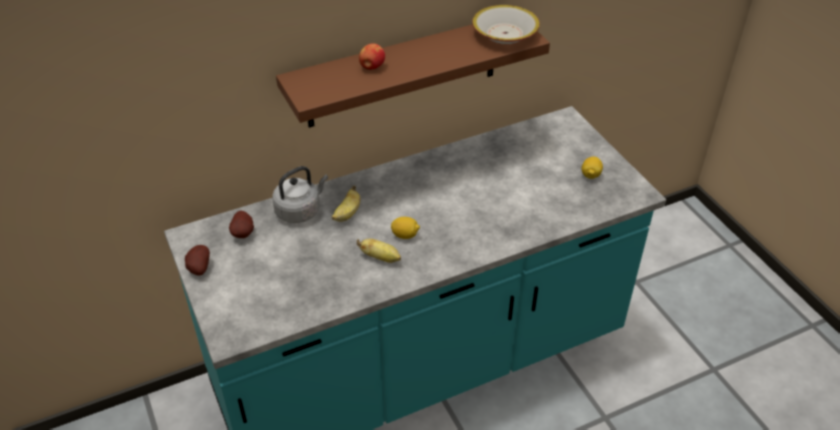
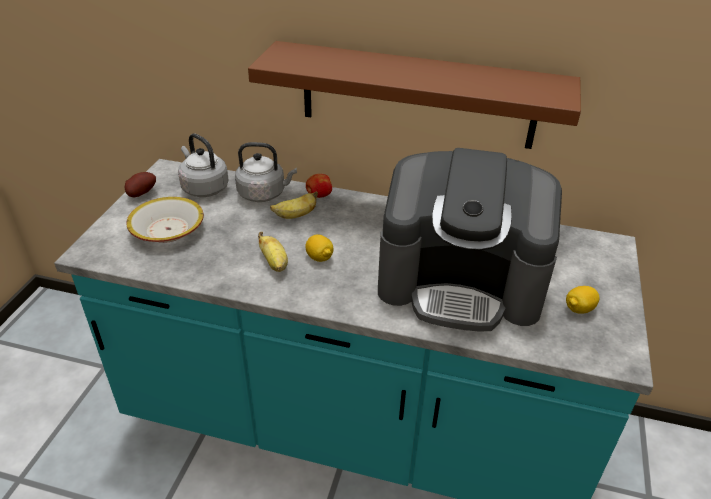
camera: 40 degrees right, 5 degrees down
potato [229,211,254,238] -> grey kettle [178,133,229,197]
apple [359,43,385,70] -> apple moved to [306,174,332,198]
bowl [472,5,540,44] -> bowl moved to [126,197,204,243]
none -> coffee machine [378,148,562,332]

